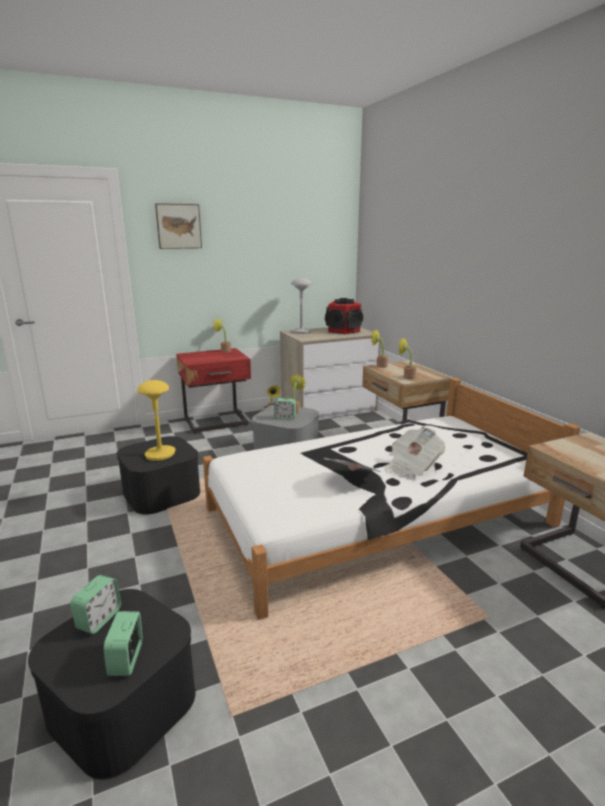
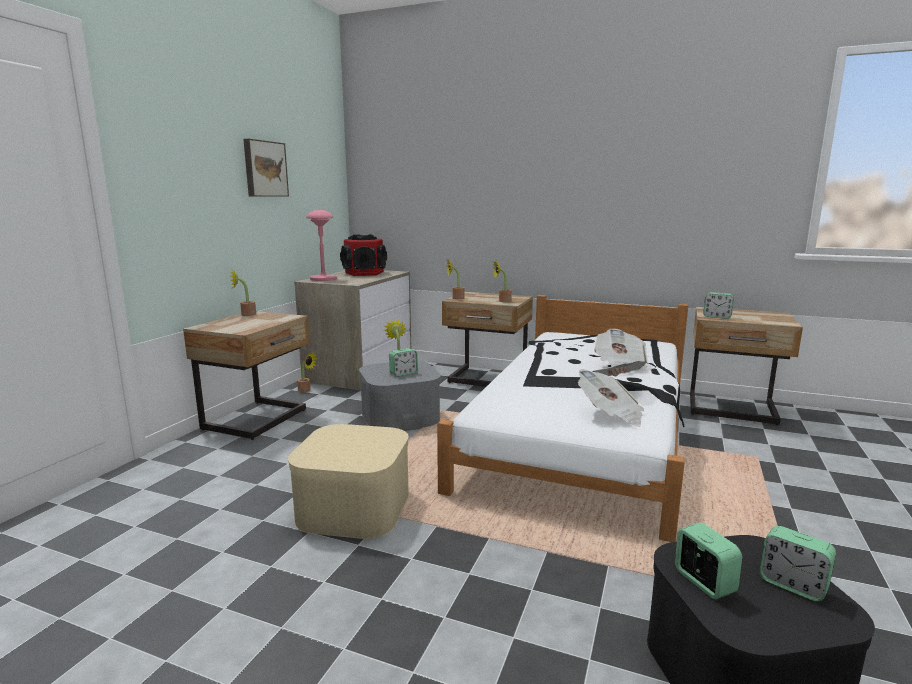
camera: 45 degrees left, 5 degrees down
black storage box [117,436,200,515] -> beige storage box [288,424,409,539]
yellow table lamp [137,380,175,461] -> none
picture [155,203,202,249] -> picture moved to [243,139,289,197]
red nightstand [176,348,251,434] -> beige nightstand [183,311,309,440]
grey table lamp [291,278,312,334] -> pink table lamp [306,210,337,281]
none -> newspaper [578,369,644,427]
none -> alarm clock [703,292,734,319]

